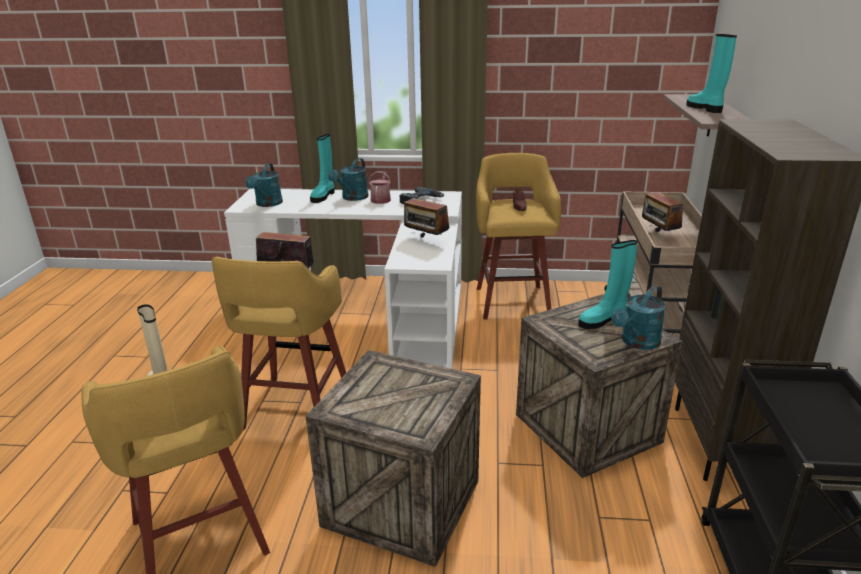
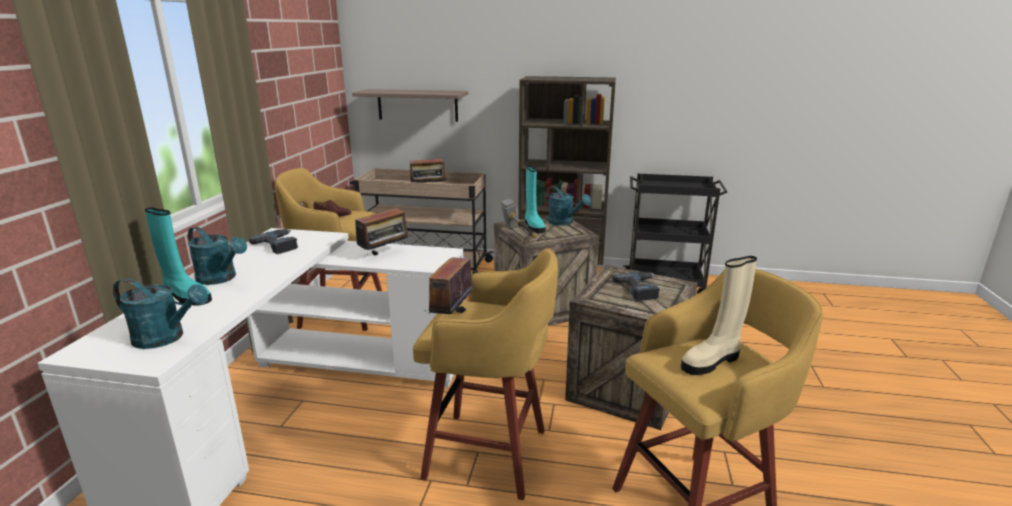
camera: 85 degrees left, 5 degrees down
watering can [369,171,391,204] -> none
turquoise boot [686,34,737,113] -> none
none -> hammer [501,198,537,238]
none -> power drill [612,272,660,301]

